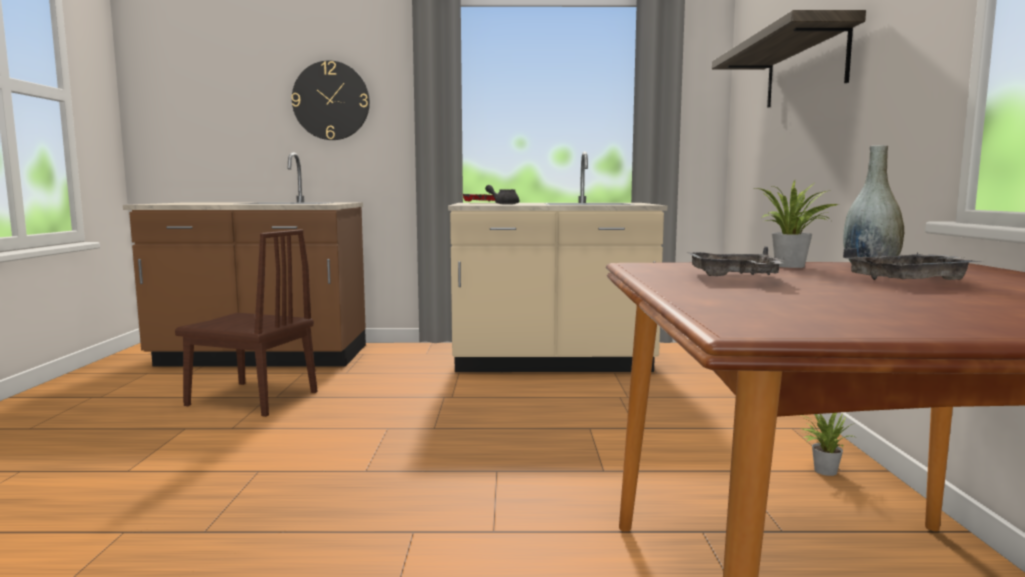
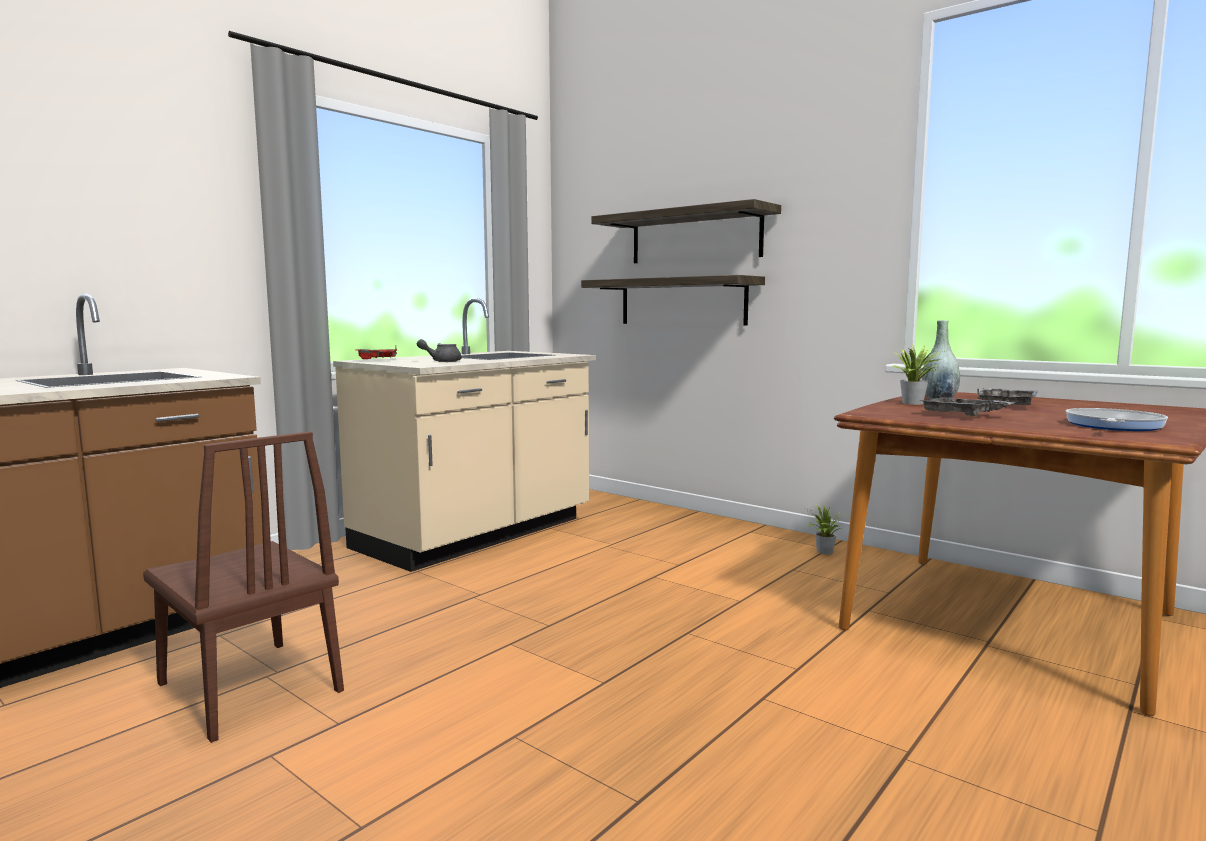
camera: 50 degrees left, 0 degrees up
brown chair [175,229,317,417] -> brown chair turned 75 degrees clockwise [143,431,344,743]
wall clock [291,61,370,140] -> none
none -> shelf [581,275,765,325]
none -> frying pan [1066,408,1168,431]

